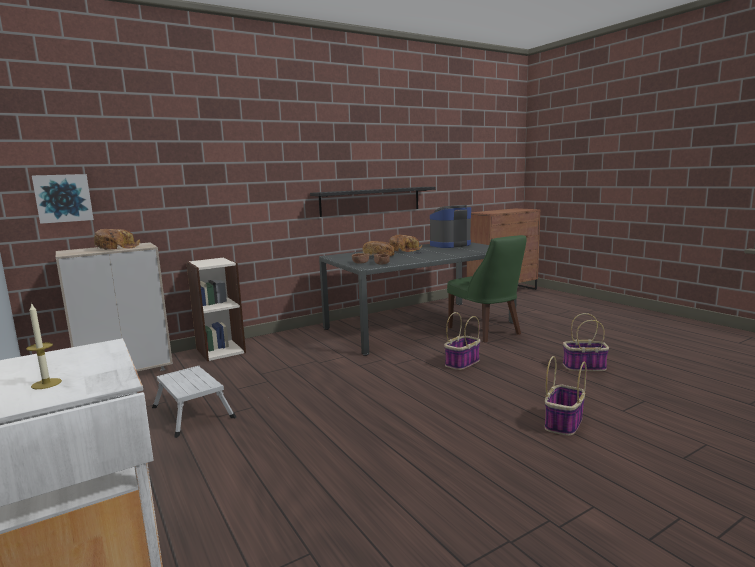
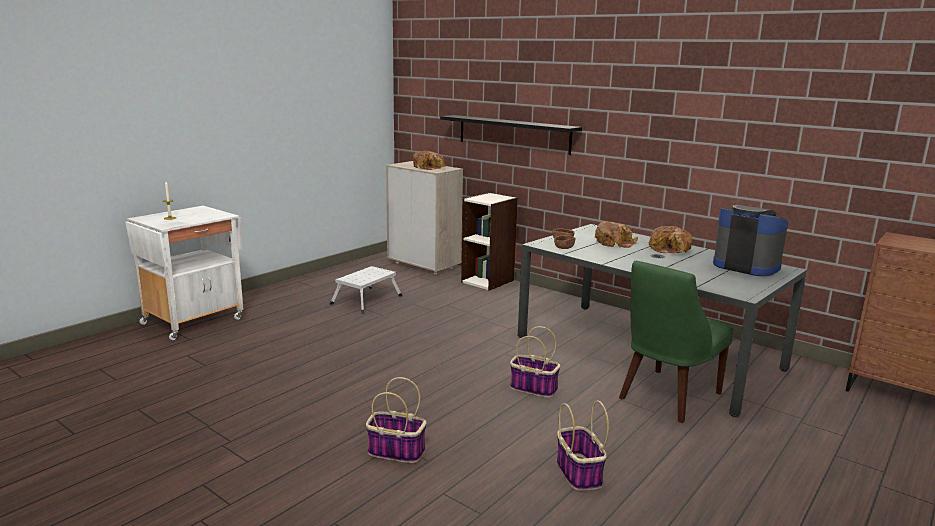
camera: 70 degrees right, 5 degrees up
picture [32,174,94,224] -> none
black shelf [310,187,436,217] -> black shelf moved to [440,115,582,155]

